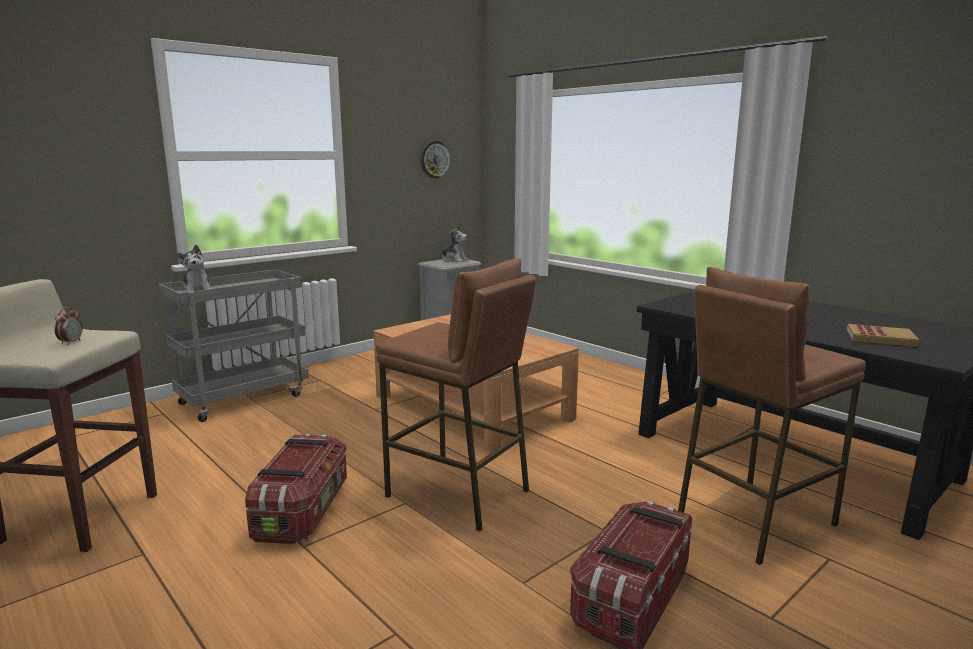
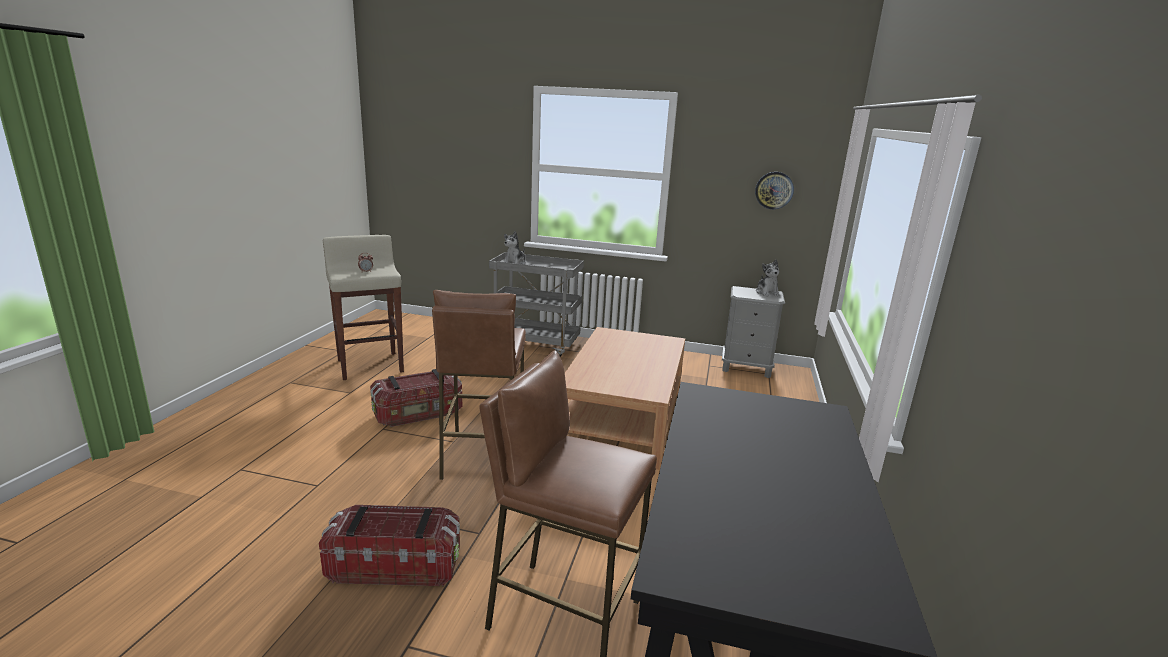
camera: 55 degrees right, 5 degrees up
book [847,324,919,347] -> none

